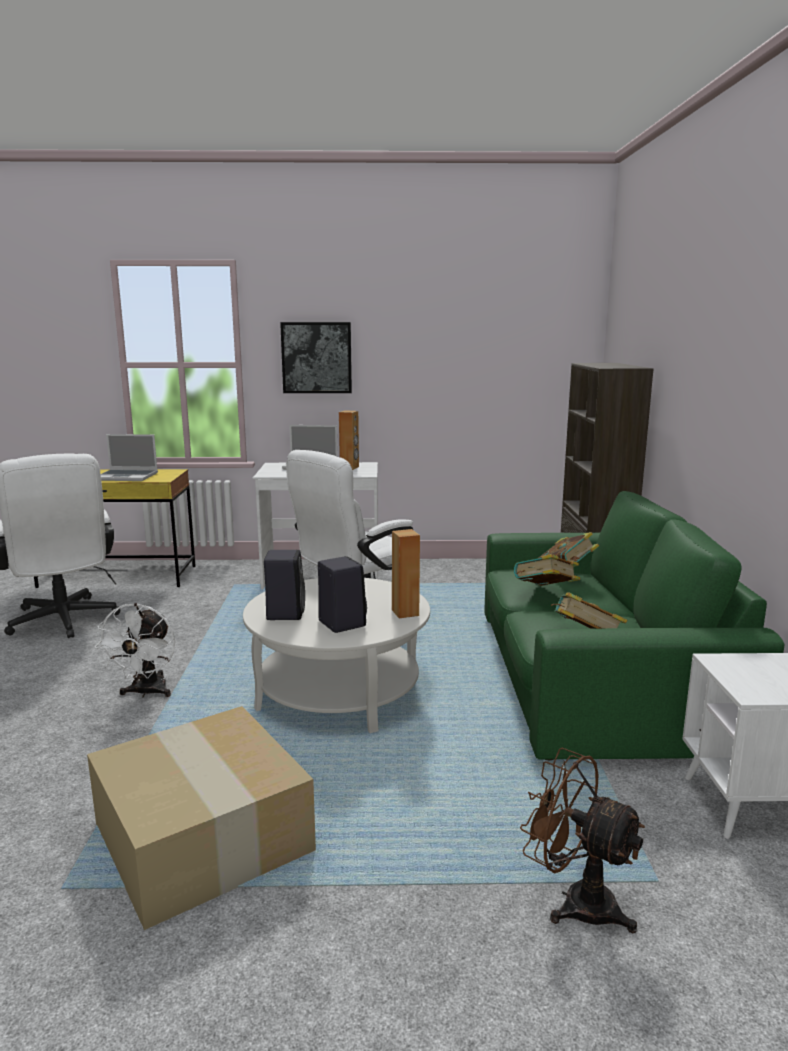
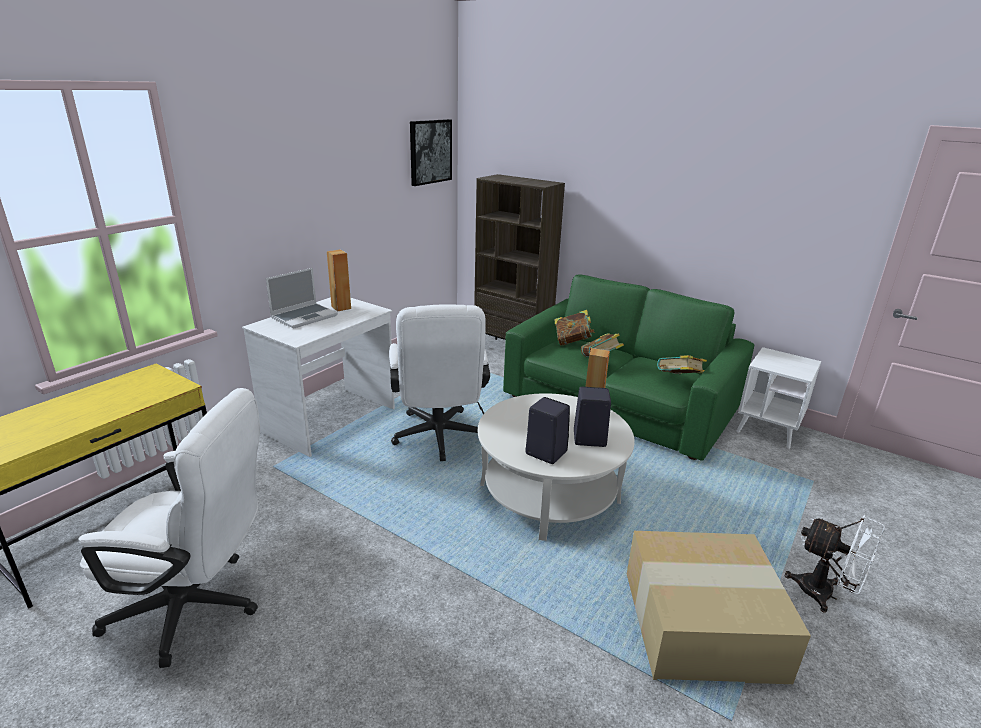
camera: 55 degrees left, 10 degrees up
white fan [95,603,175,698] -> white fan moved to [785,515,885,613]
laptop [101,434,158,481] -> none
picture [280,322,352,393] -> picture moved to [410,119,452,186]
brown fan [520,748,645,933] -> none

